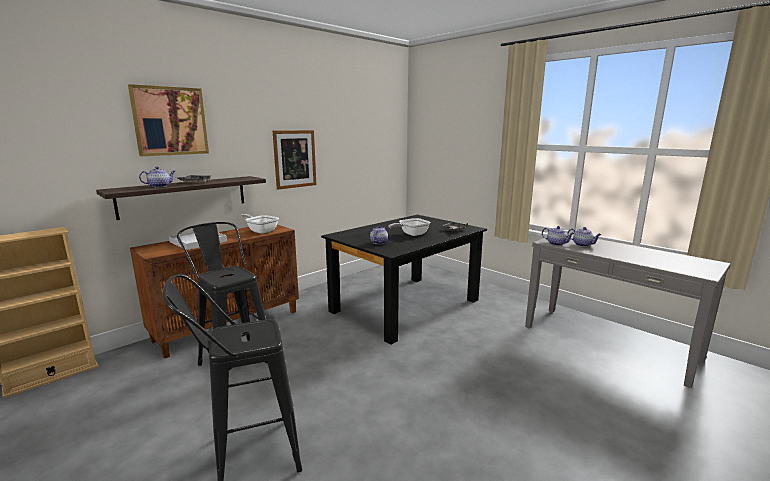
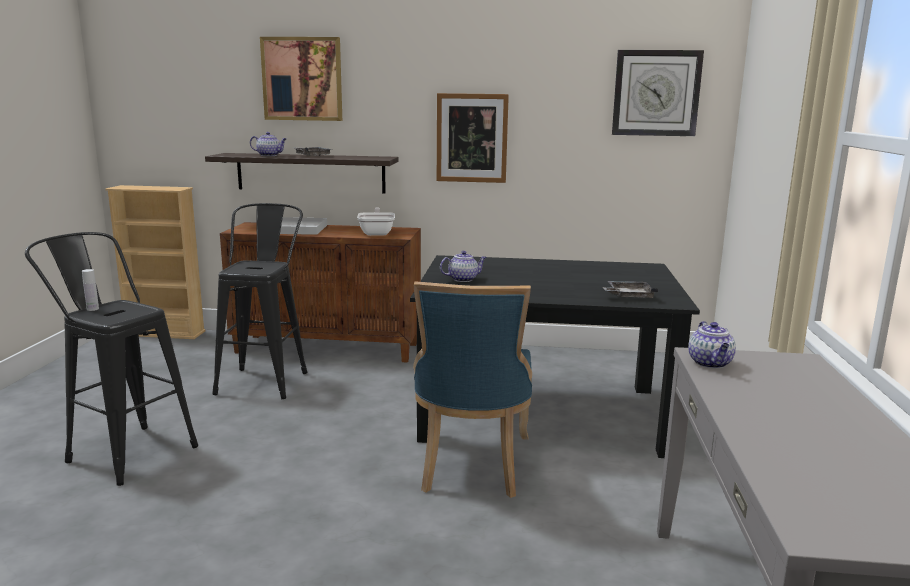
camera: 50 degrees right, 0 degrees up
frying pan [388,218,431,236] -> none
teapot [567,227,601,247] -> none
none -> white bottle [82,269,99,311]
none -> blue chair [413,282,532,498]
none -> wall clock [612,50,704,136]

